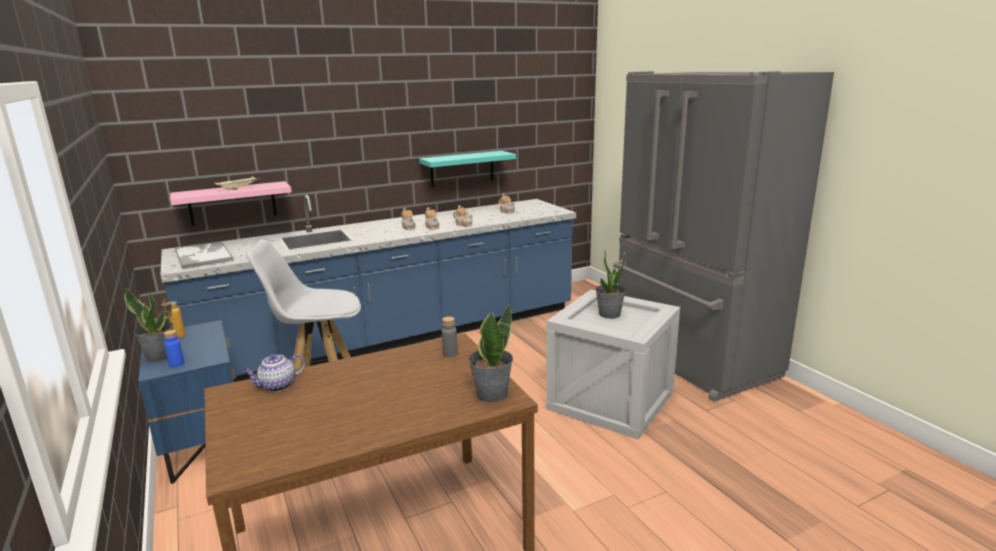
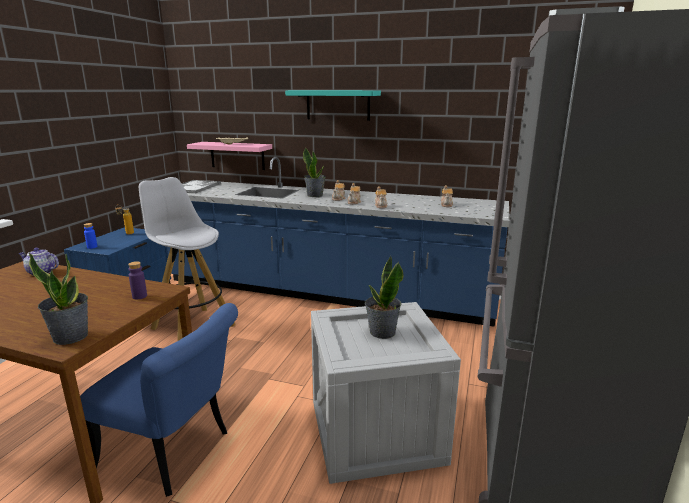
camera: 45 degrees right, 0 degrees up
potted plant [124,288,173,362] -> potted plant moved to [303,147,326,197]
turquoise shelf [419,151,516,187] -> turquoise shelf moved to [285,90,381,121]
grey bottle [442,317,458,357] -> purple bottle [128,261,147,299]
none -> blue chair [80,303,238,497]

